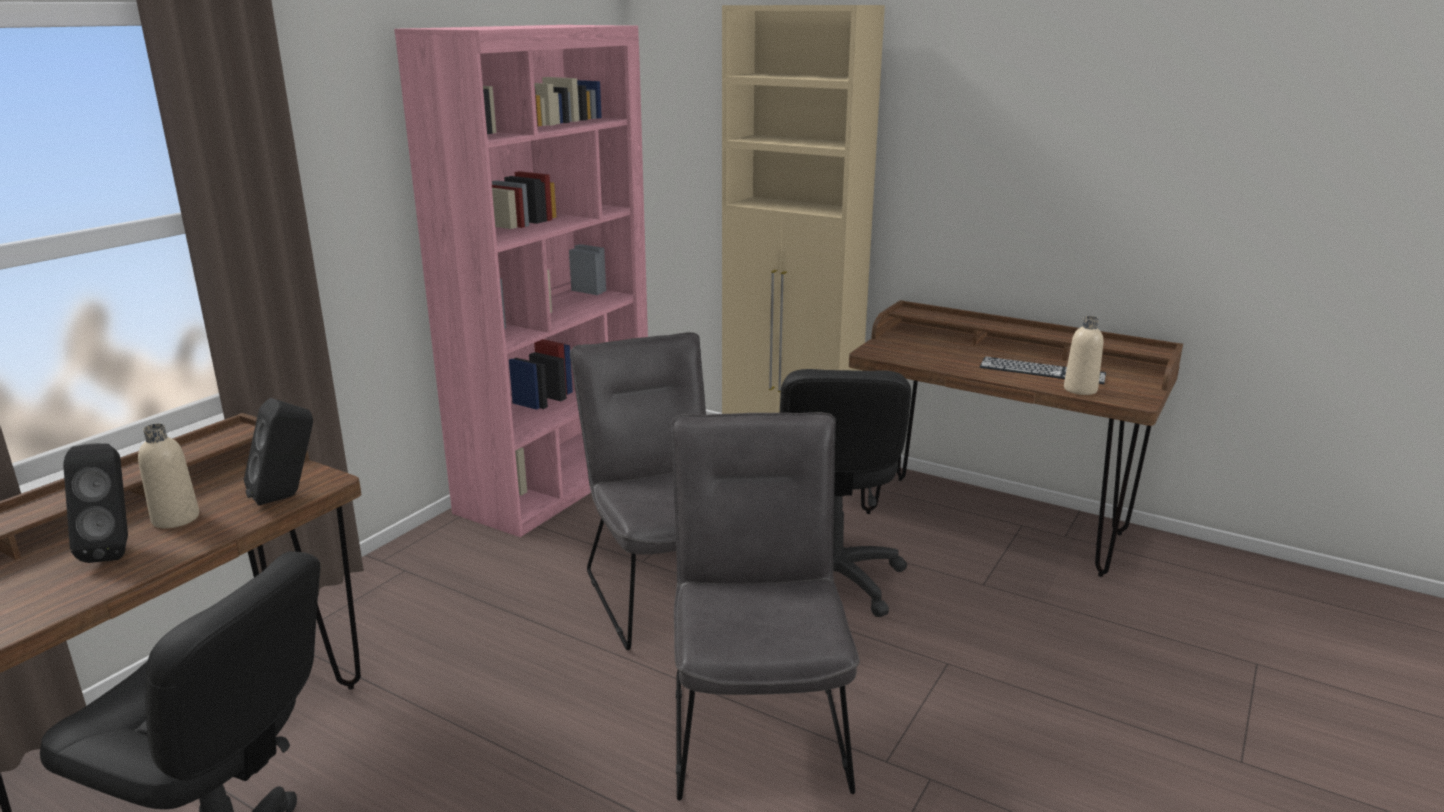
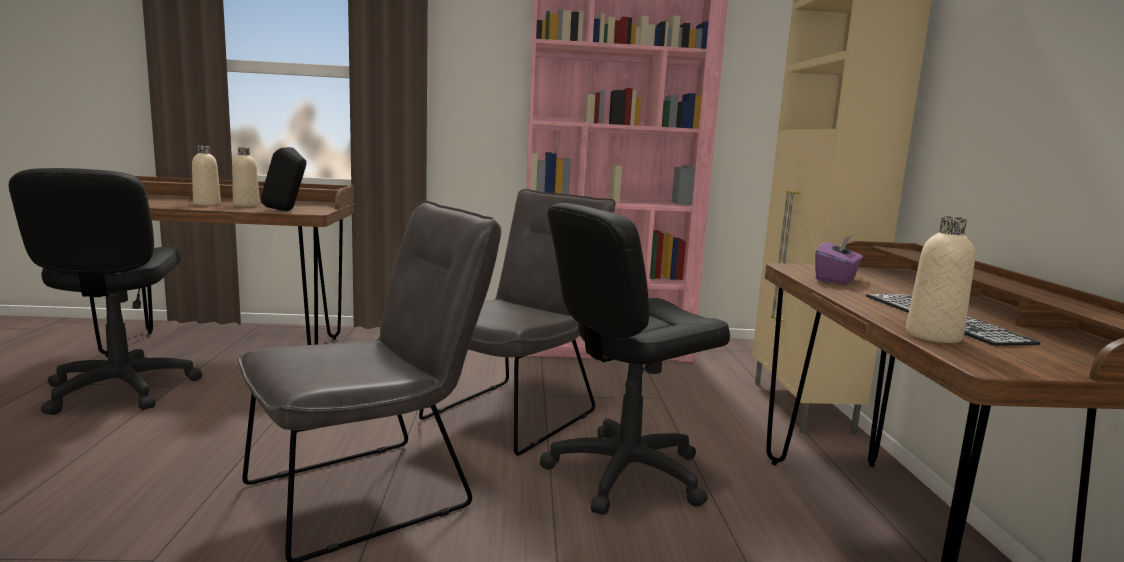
camera: 55 degrees right, 10 degrees down
black speaker [63,443,128,563] -> beige bottle [192,146,221,205]
none -> purple tissue box [815,235,863,284]

